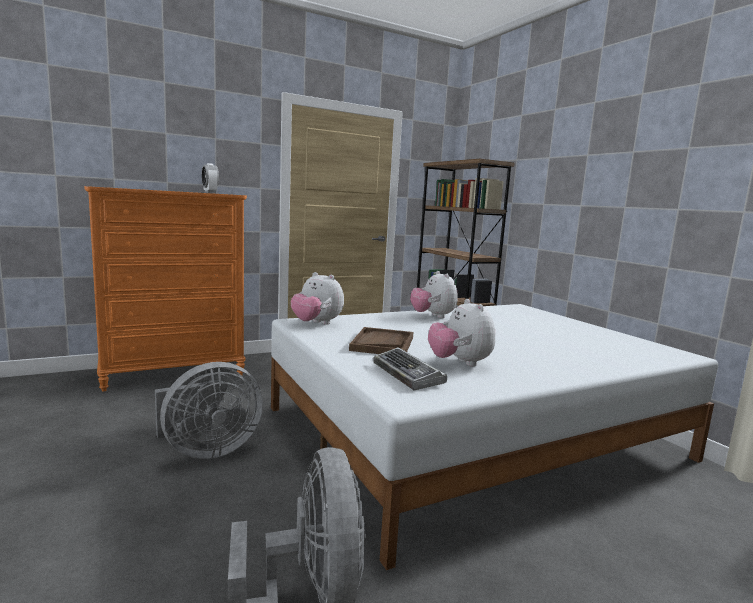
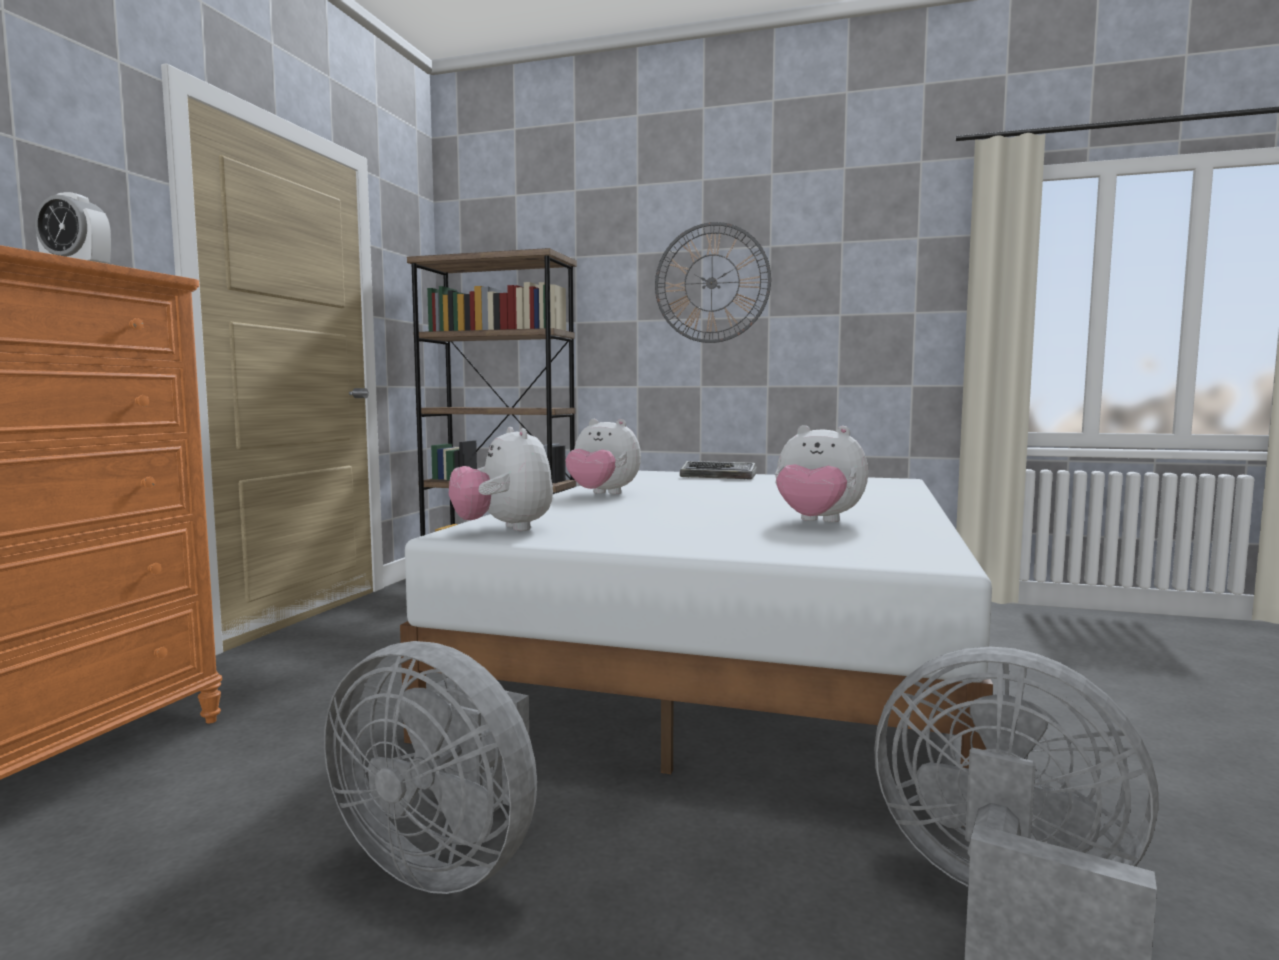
camera: 45 degrees left, 5 degrees down
grey fan [155,362,263,459] -> grey fan turned 105 degrees clockwise [324,641,537,894]
plush toy [291,272,344,325] -> plush toy turned 75 degrees clockwise [448,427,553,531]
brown tray [349,327,413,354] -> none
keyboard [373,347,447,390] -> keyboard moved to [680,461,757,480]
none -> wall clock [655,222,771,343]

